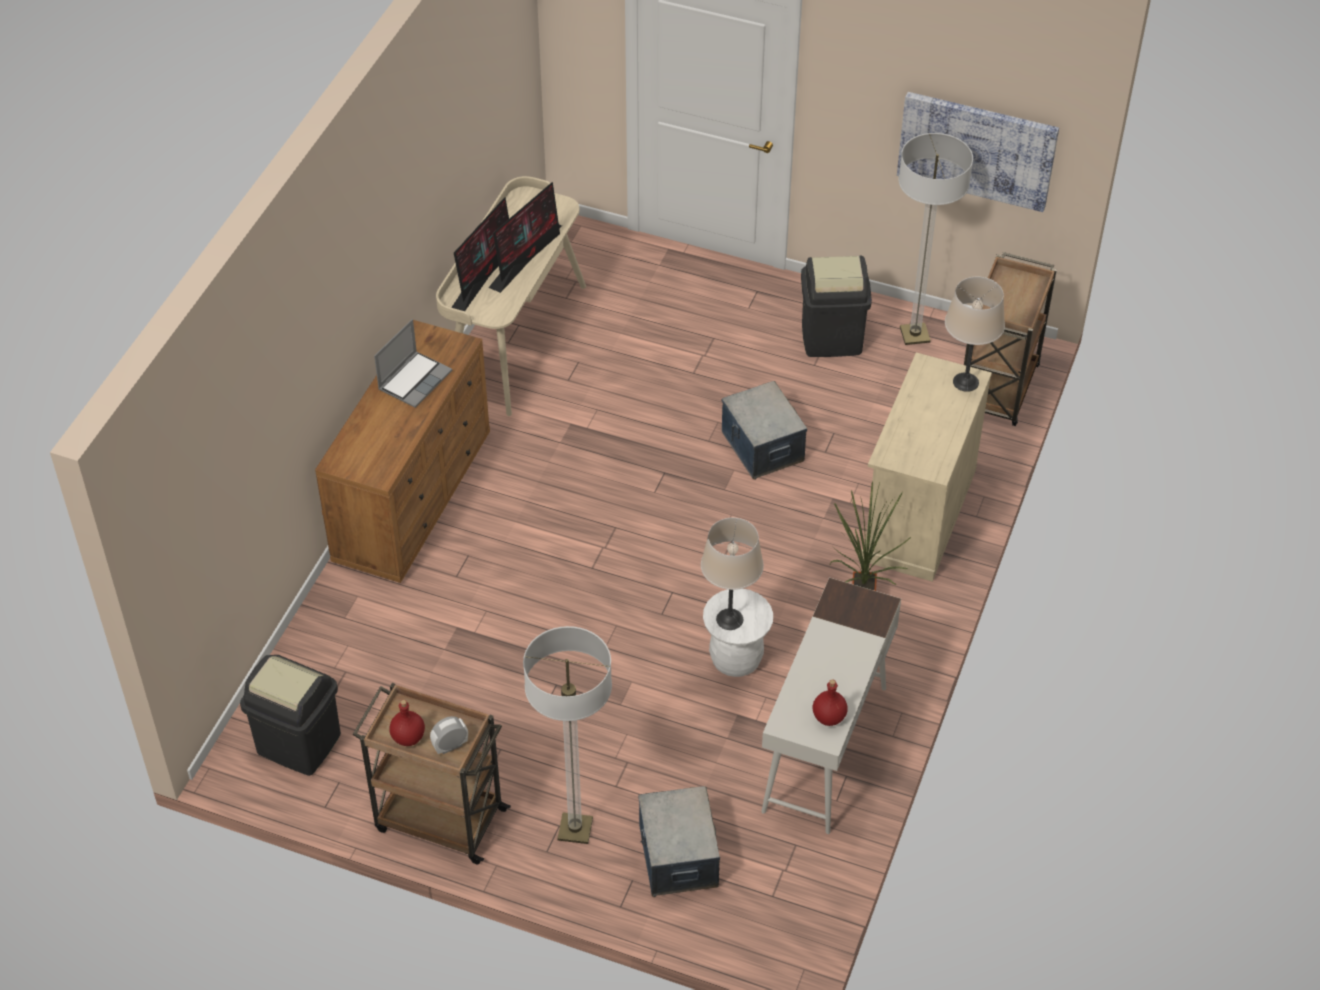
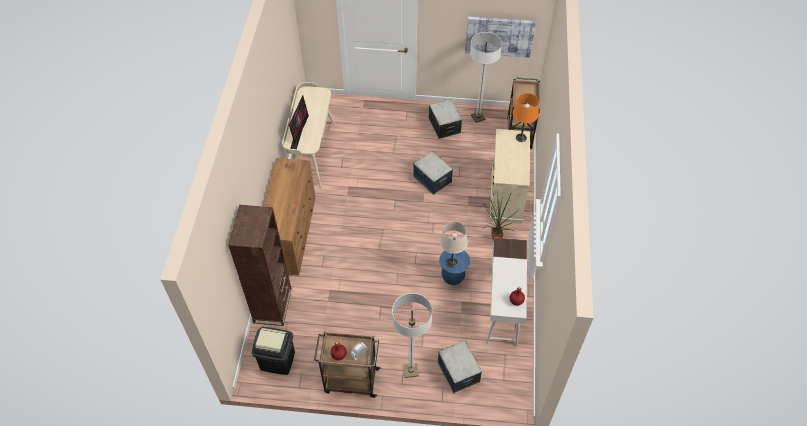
camera: 15 degrees left, 5 degrees up
laptop [374,319,452,408] -> none
monitor [489,182,562,293] -> none
white stool [703,589,773,677] -> blue stool [439,250,470,285]
black trash can [801,256,872,357] -> storage box [429,99,462,139]
beige table lamp [945,277,1005,392] -> orange table lamp [513,93,539,142]
none -> brown bookcase [228,205,292,326]

